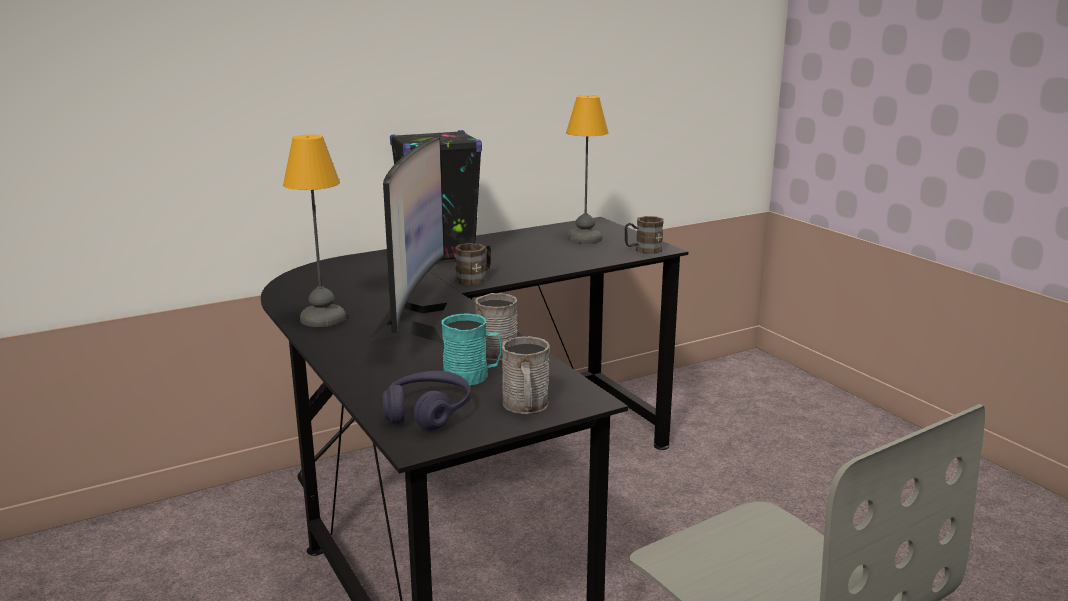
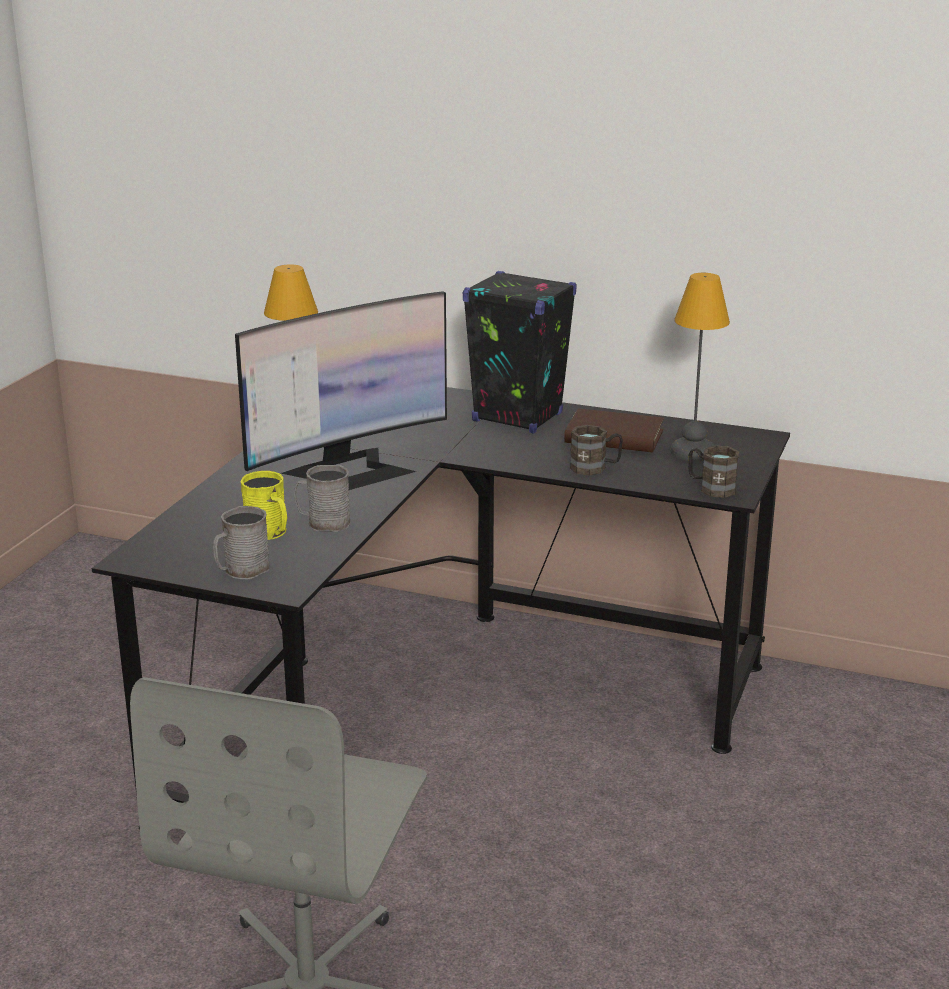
camera: 50 degrees right, 5 degrees up
purple headphones [382,371,471,430] -> none
turquoise mug [441,313,502,385] -> yellow mug [241,471,287,540]
brown mug [454,243,491,286] -> brown mug moved to [570,425,623,476]
none -> brown book [564,409,664,452]

